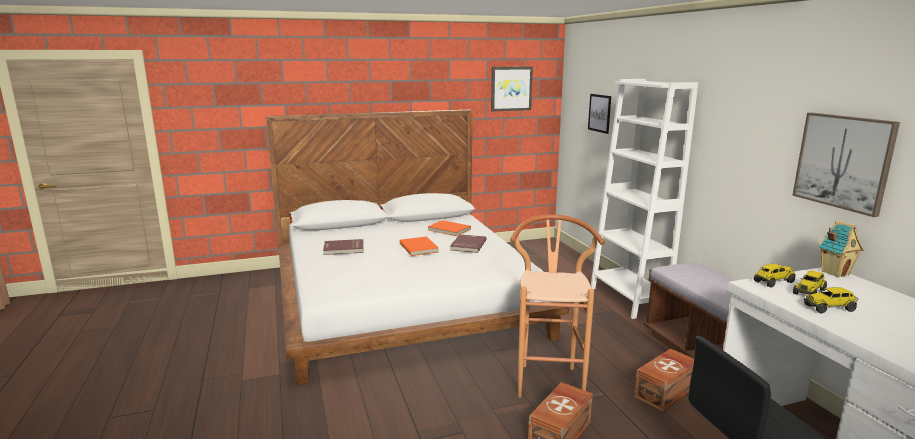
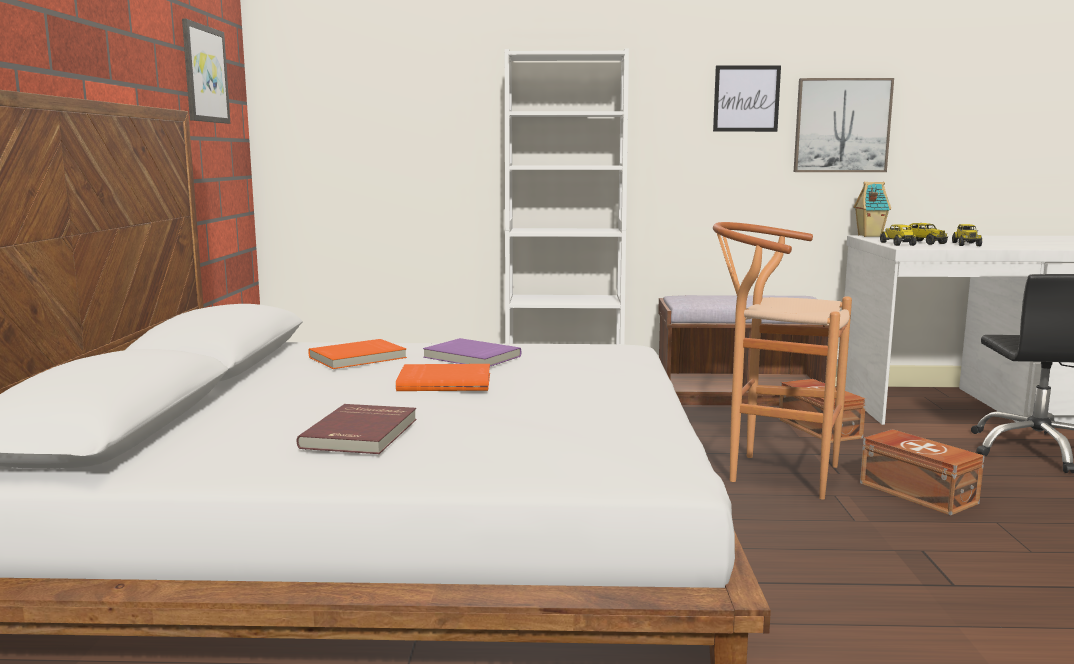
camera: 70 degrees left, 5 degrees down
red book [450,234,487,253] -> purple book [423,338,521,366]
picture [588,94,611,134] -> picture moved to [713,65,781,132]

